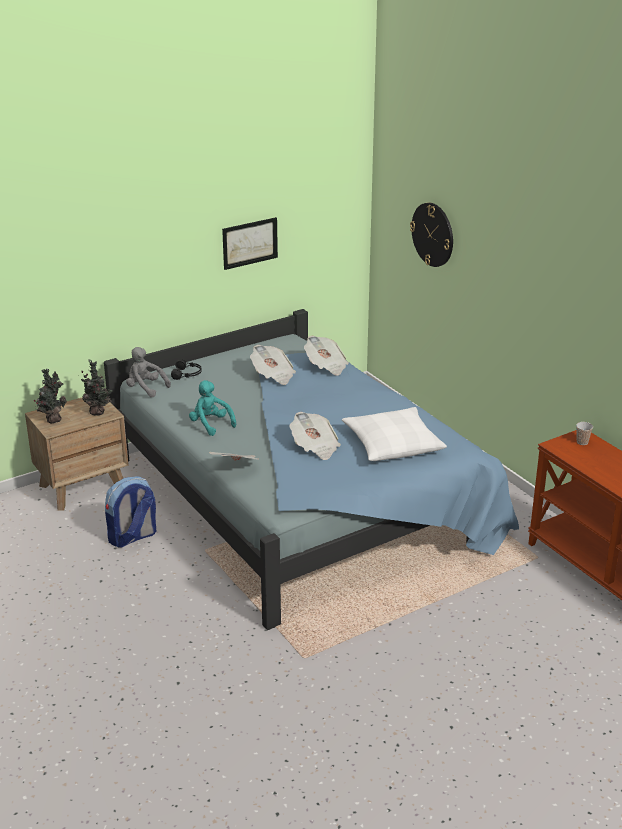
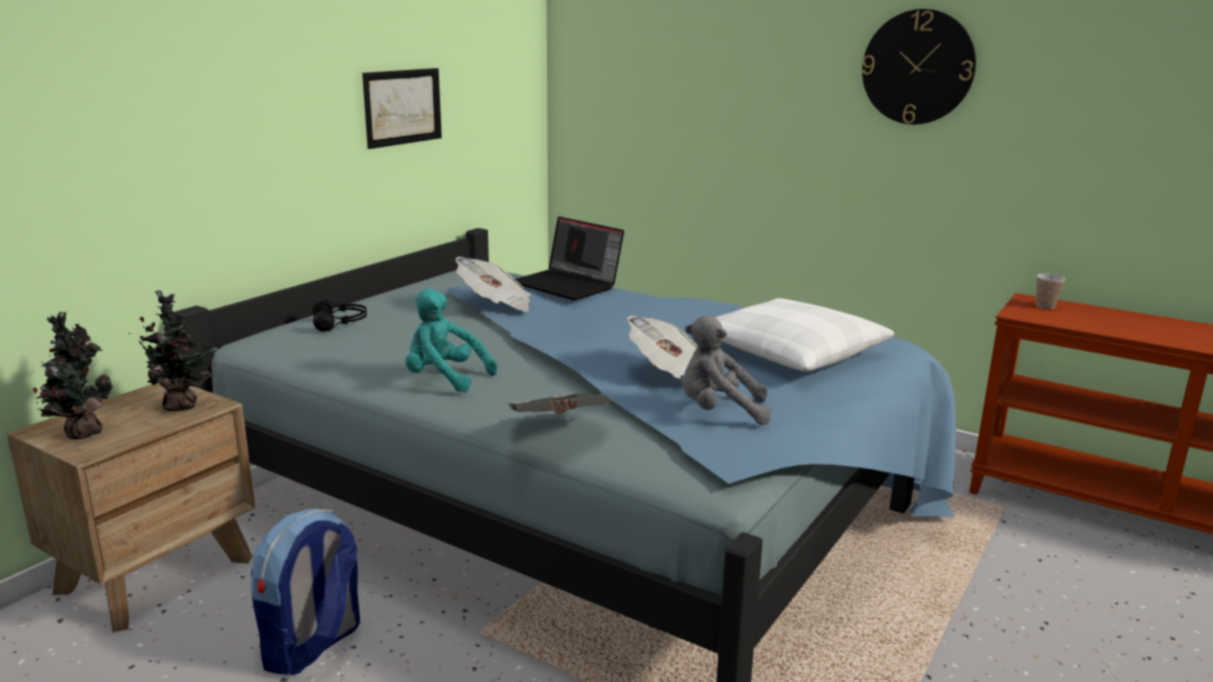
camera: 25 degrees left, 10 degrees down
grey plush toy [126,347,171,397] -> grey plush toy moved to [682,315,771,425]
newspaper [304,336,349,376] -> laptop [515,216,624,300]
wall clock [410,203,453,267] -> wall clock moved to [862,9,976,124]

